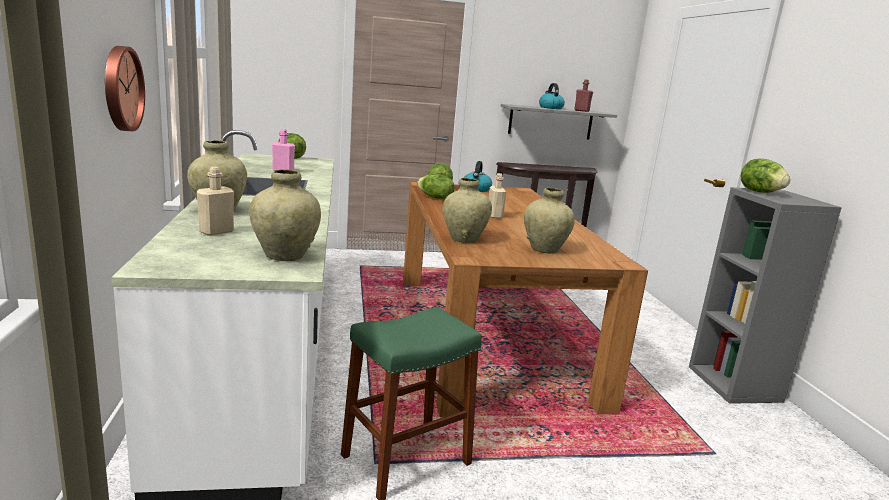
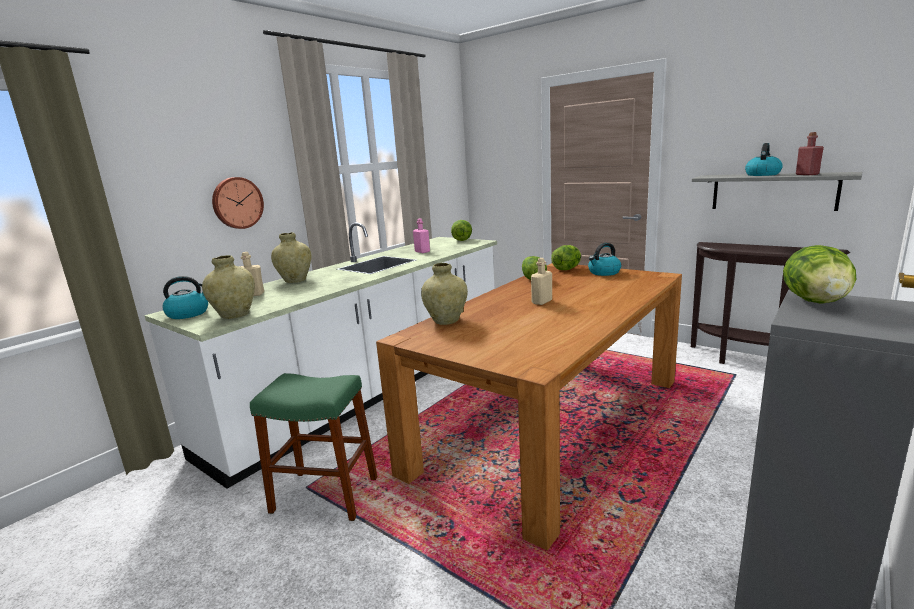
camera: 50 degrees right, 0 degrees up
beige vase [524,188,575,254] -> none
none -> kettle [162,276,208,319]

